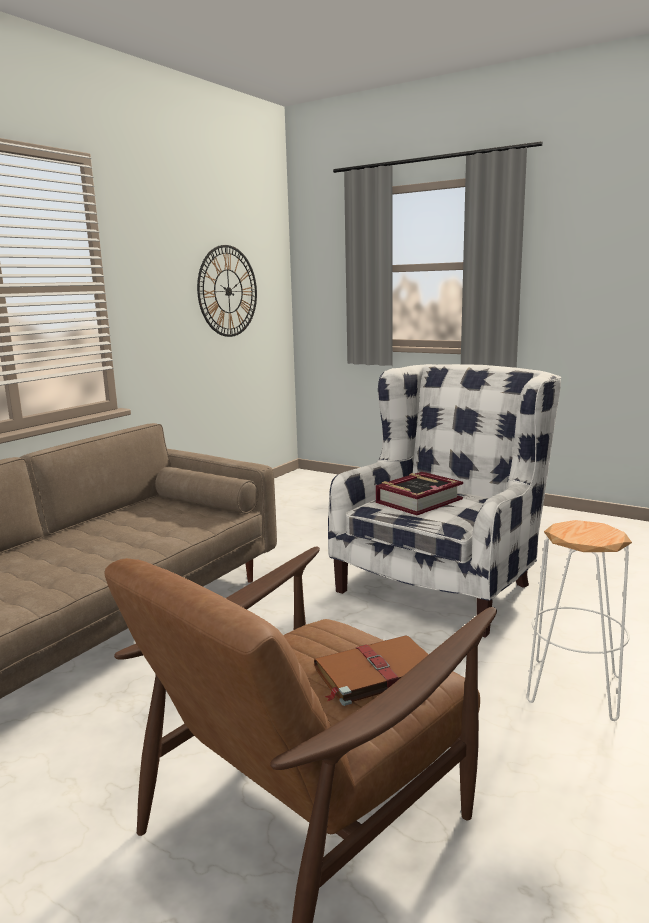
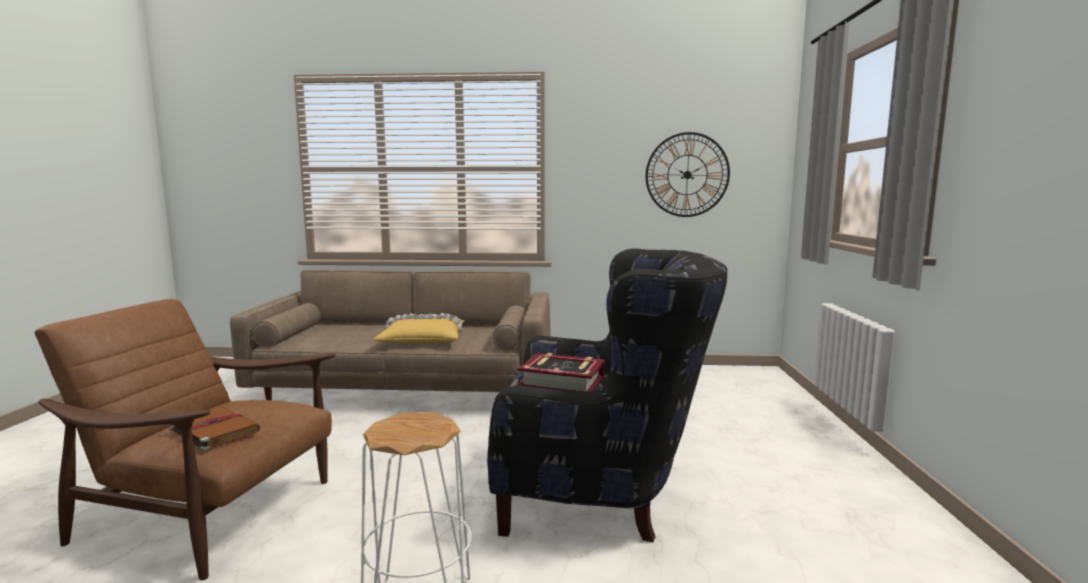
camera: 60 degrees right, 5 degrees down
white armchair [328,364,561,638] -> black armchair [487,249,727,542]
none -> yellow pillow [373,313,464,344]

